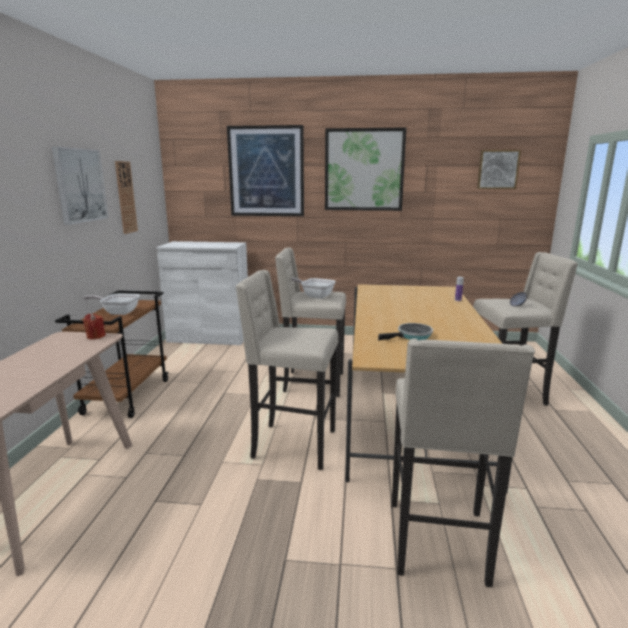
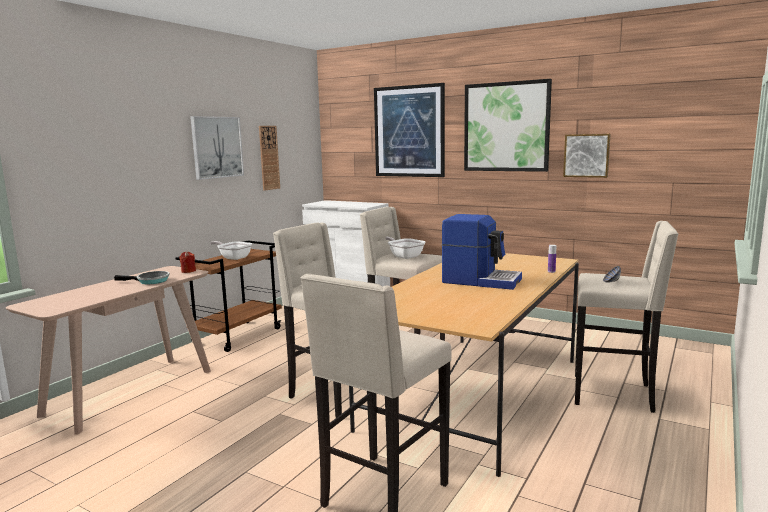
camera: 25 degrees right, 5 degrees down
frying pan [378,323,433,340] -> frying pan moved to [114,271,170,284]
picture [477,150,521,189] -> picture moved to [563,134,611,178]
none -> coffee machine [442,214,522,290]

